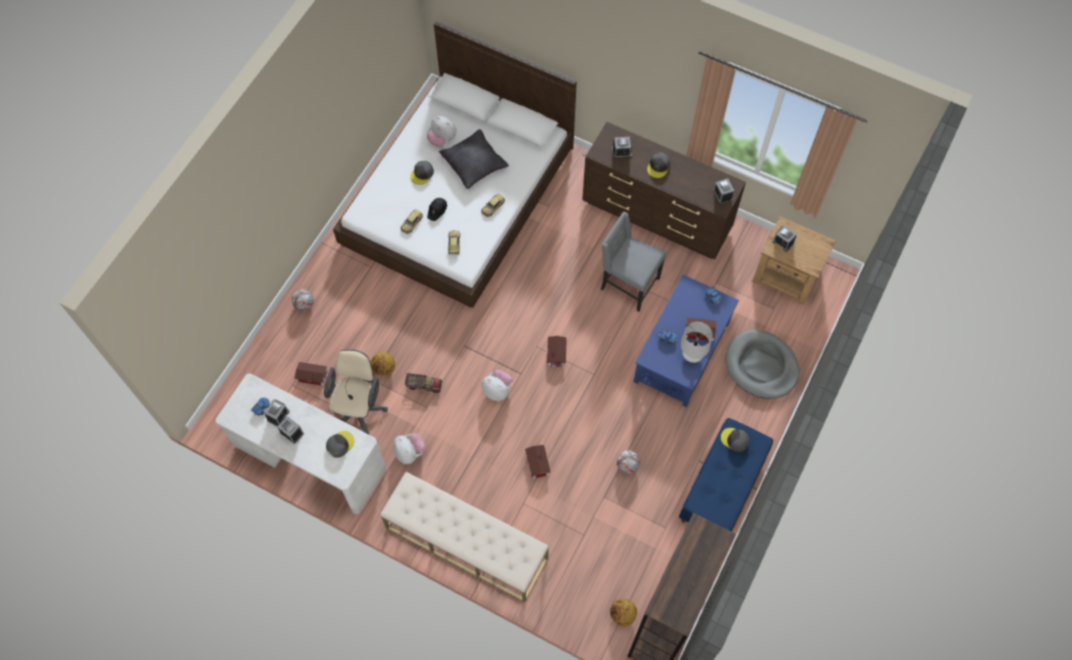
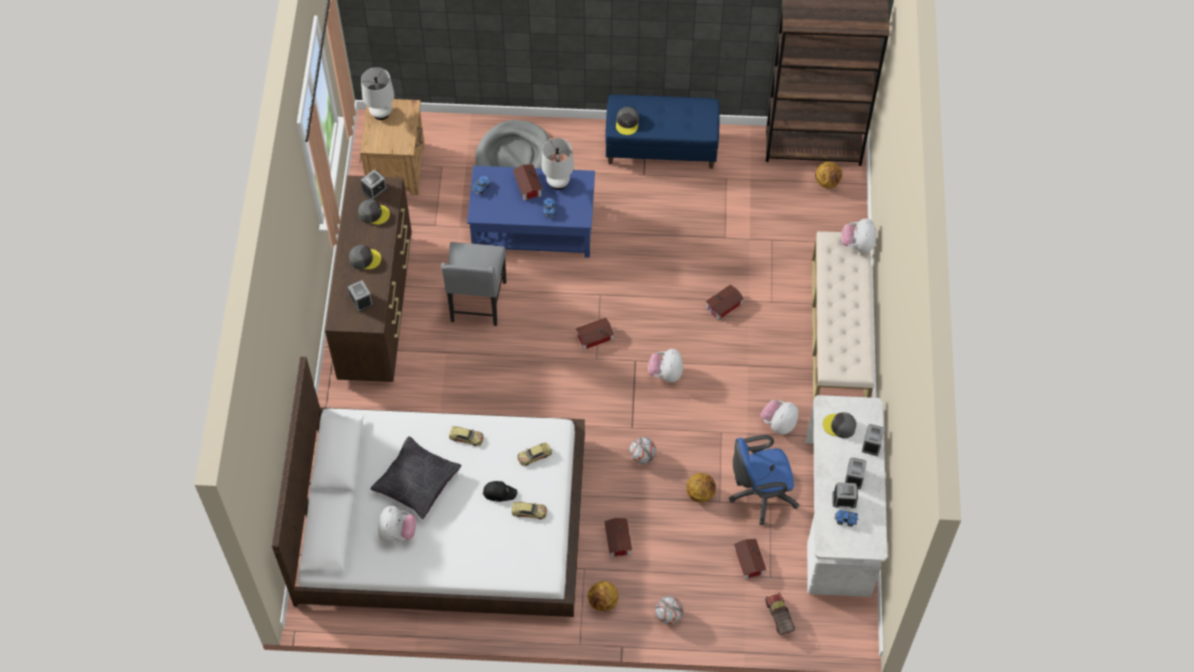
camera: 115 degrees left, 5 degrees down
beige office chair [324,349,388,434] -> blue office chair [729,435,799,525]
toy truck [405,373,442,393] -> toy truck moved to [765,593,796,635]
grey cap [410,161,434,185] -> grey cap moved to [358,199,390,225]
football [617,450,640,474] -> football moved to [630,437,656,464]
alarm clock [772,225,796,252] -> alarm clock moved to [862,424,885,456]
none -> white table lamp [361,67,395,120]
none -> basketball [588,581,619,611]
none -> toy house [604,518,632,557]
none -> plush toy [841,218,876,252]

